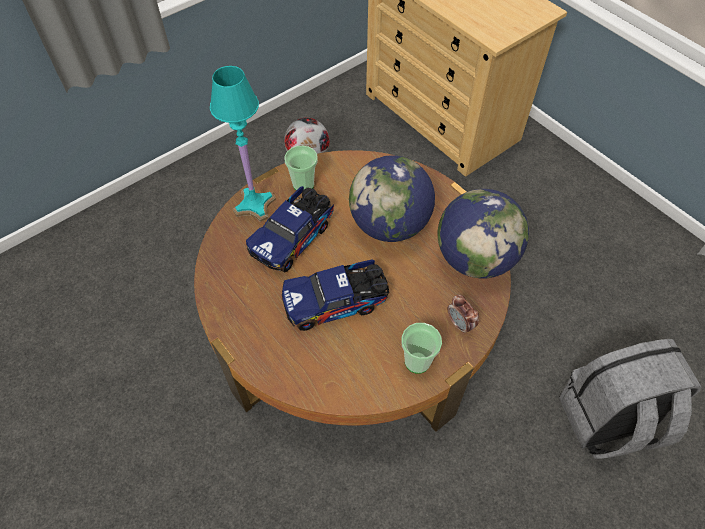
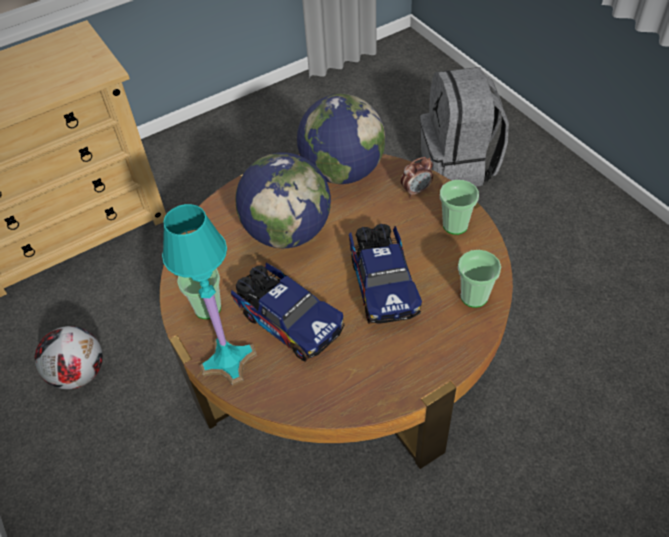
camera: 80 degrees left, 5 degrees down
none -> cup [458,250,501,308]

